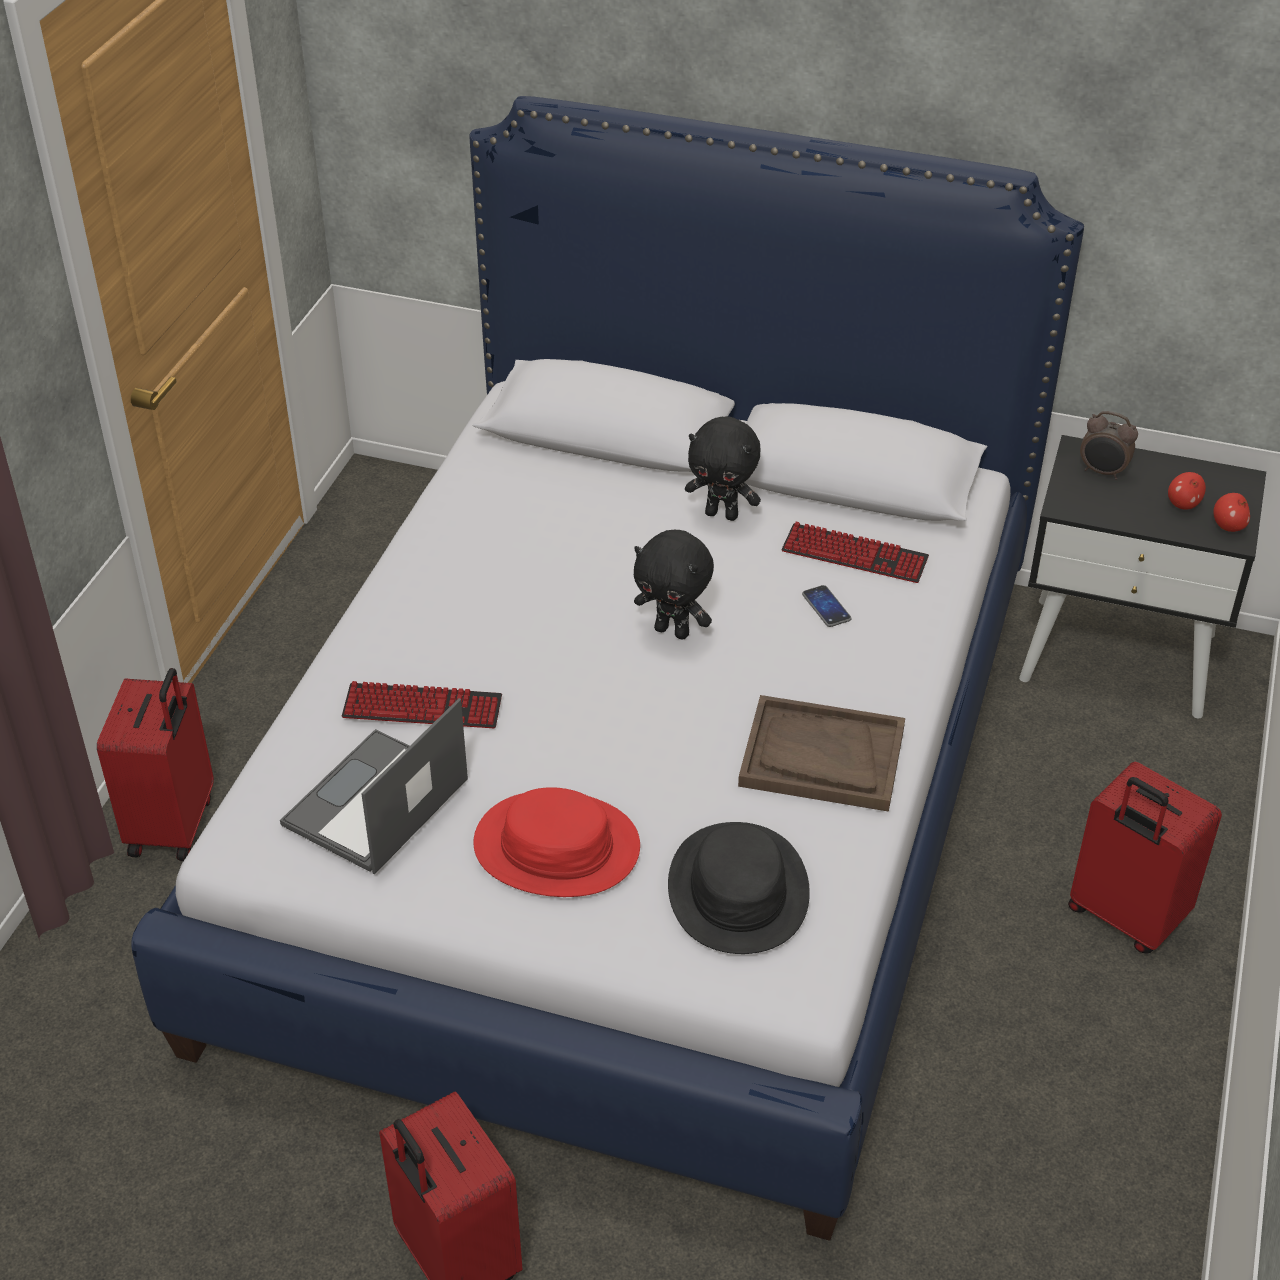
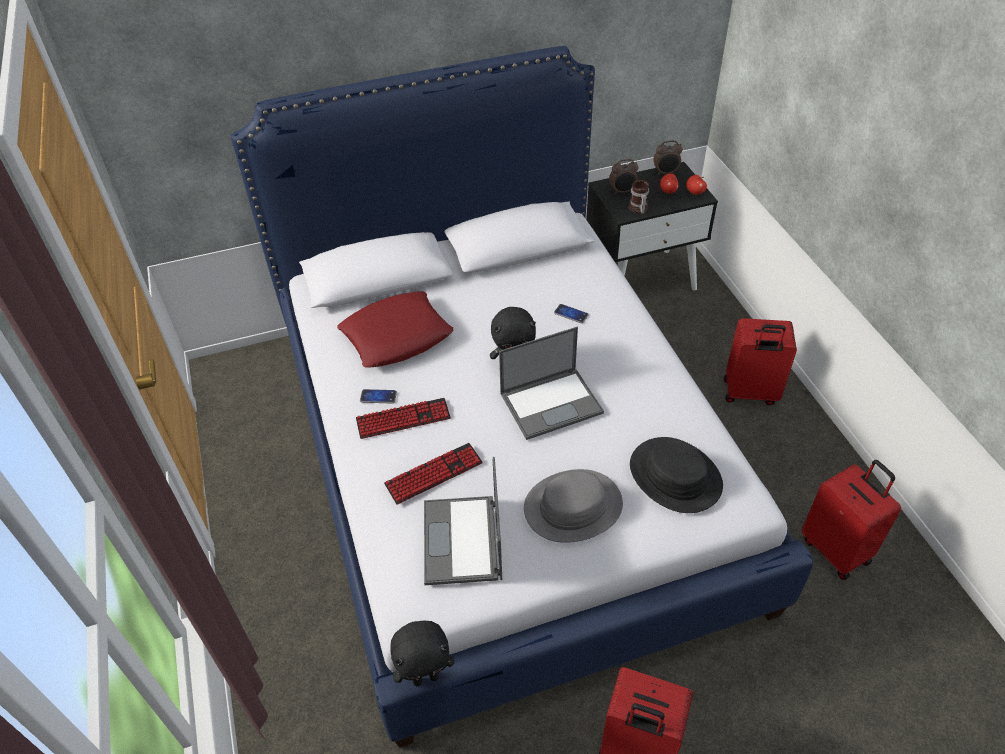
camera: 35 degrees left, 5 degrees up
red suitcase [97,668,214,861] -> red suitcase moved to [802,460,901,580]
red hat [473,787,640,897] -> grey hat [524,469,623,543]
black plush toy [685,416,761,521] -> black plush toy moved to [390,621,455,686]
brown tray [738,695,905,812] -> none
keyboard [781,522,929,583] -> keyboard moved to [356,398,451,439]
none -> red pillow [337,291,454,368]
none -> phone [360,389,397,404]
none -> laptop [499,327,604,440]
none -> mug [628,180,649,214]
none -> alarm clock [653,140,683,175]

